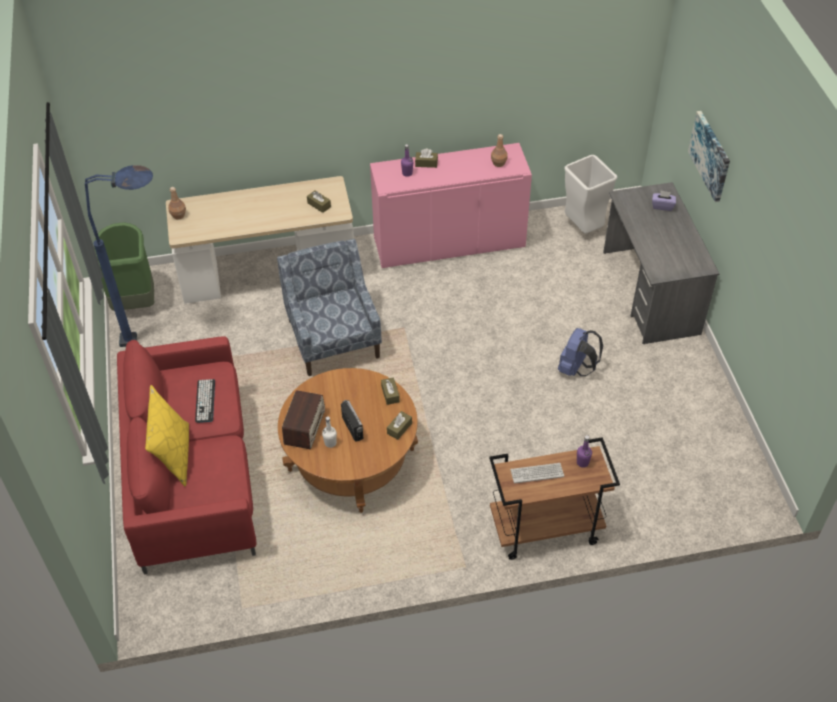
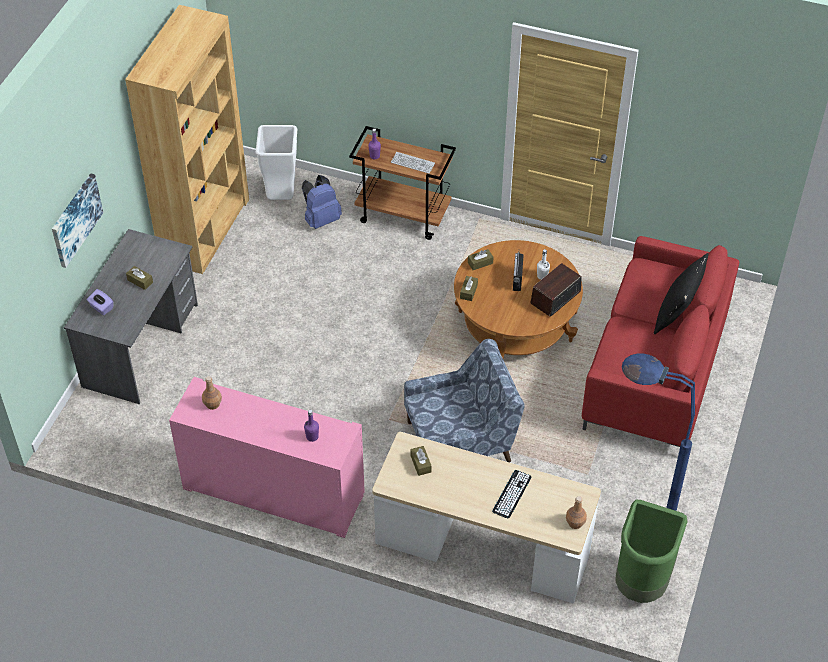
camera: 150 degrees left, 0 degrees up
yellow pillow [145,385,189,486] -> black pillow [654,253,708,334]
keyboard [195,379,215,423] -> keyboard moved to [492,470,531,518]
blue armchair [277,239,382,376] -> blue armchair turned 120 degrees counterclockwise [404,339,524,463]
brown tissue box [415,148,438,168] -> brown tissue box moved to [126,266,153,290]
blue backpack [558,328,603,376] -> blue backpack moved to [302,175,342,229]
white trash can [565,155,617,234] -> white trash can moved to [256,125,297,200]
none -> brown bookcase [125,5,249,274]

